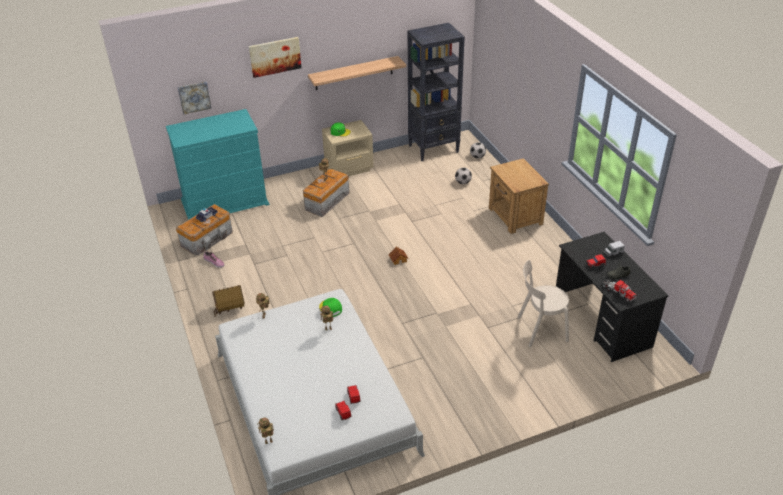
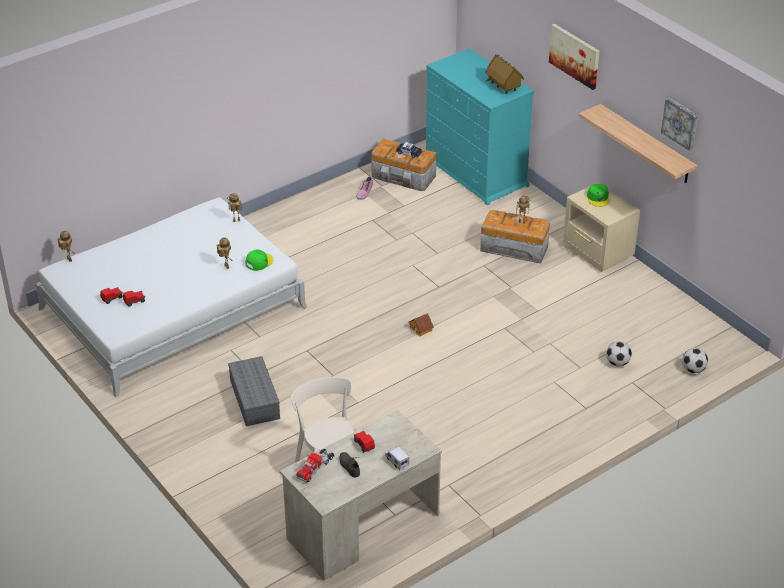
camera: 75 degrees right, 0 degrees up
picture [178,81,212,114] -> picture moved to [661,98,698,150]
toy house [212,285,245,317] -> toy house moved to [485,54,524,94]
black bookcase [408,23,465,161] -> none
brown nightstand [489,158,549,234] -> none
black desk [556,232,668,362] -> beige desk [280,410,442,581]
none -> grey storage box [228,356,280,426]

